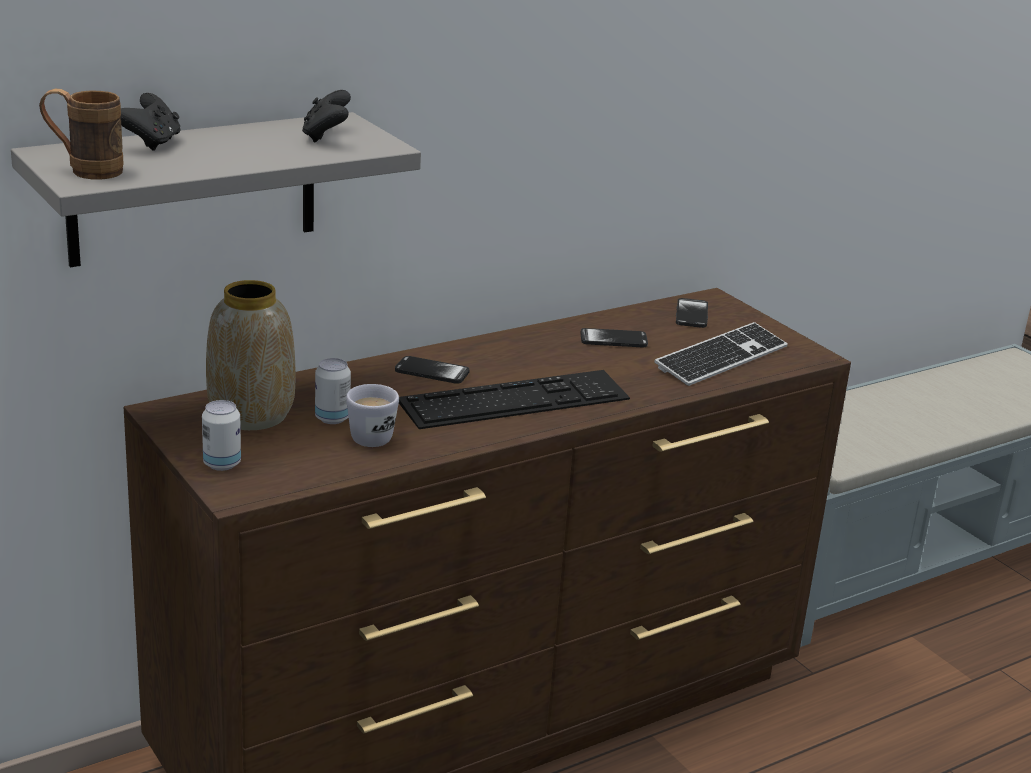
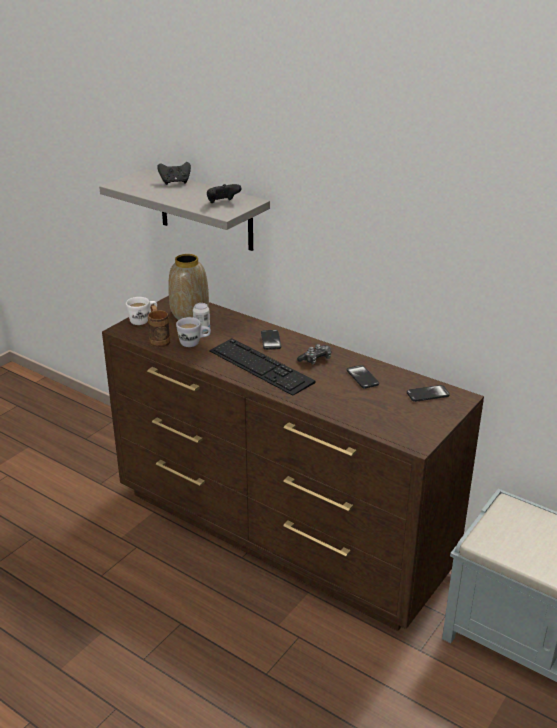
camera: 70 degrees right, 5 degrees up
brown mug [39,89,123,180] -> brown mug moved to [148,305,170,348]
can [202,400,241,471] -> white mug [126,297,157,325]
keyboard [654,322,788,386] -> none
none -> game controller [297,344,331,365]

